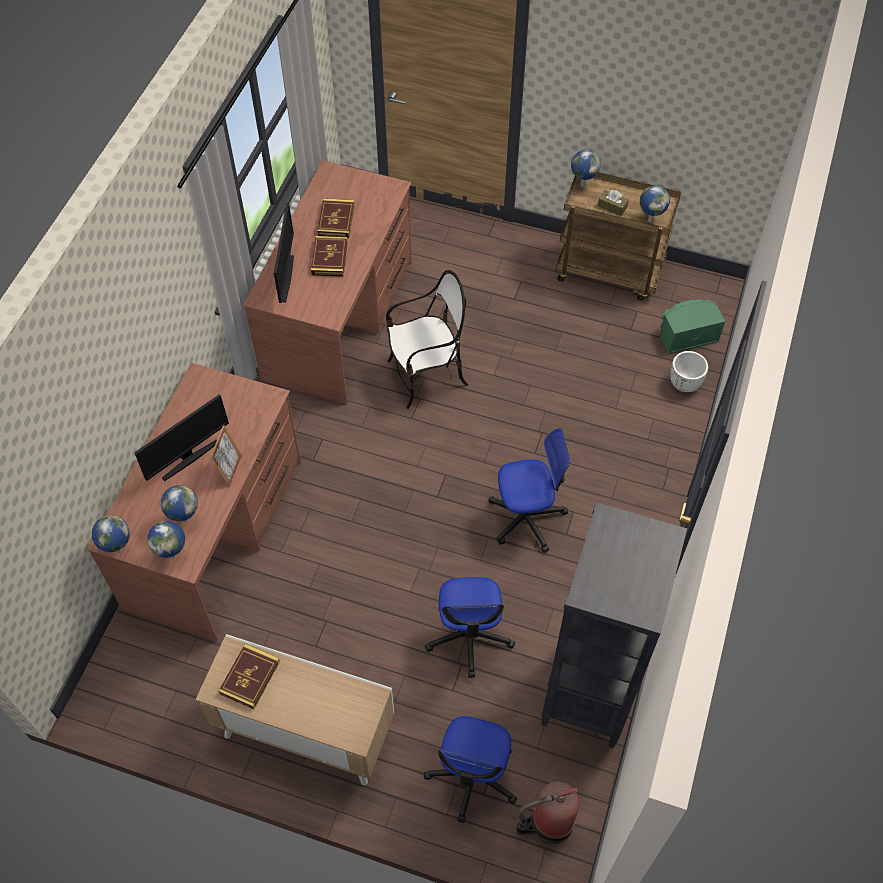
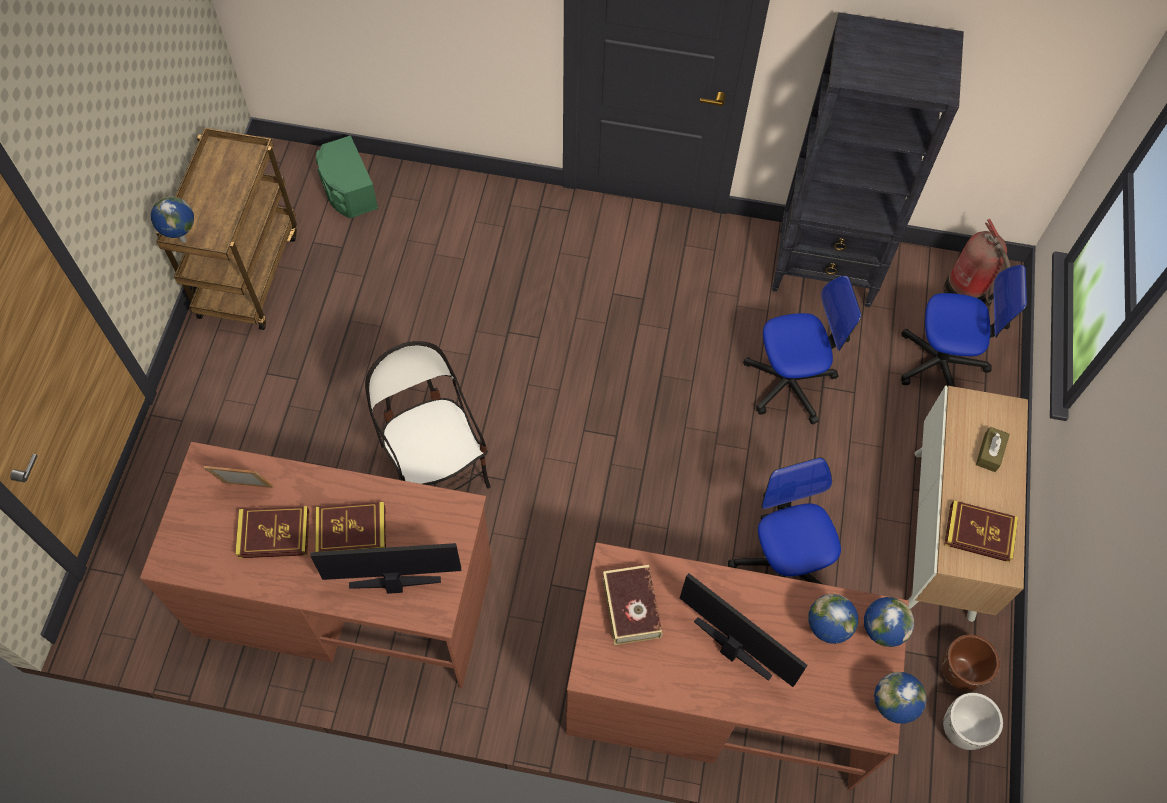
camera: 100 degrees left, 5 degrees up
picture frame [210,425,242,486] -> picture frame moved to [204,466,273,488]
office chair [488,428,570,553] -> office chair moved to [728,457,841,584]
brown tissue box [598,190,629,216] -> brown tissue box moved to [976,427,1010,472]
globe [640,185,670,223] -> none
white planter [670,351,708,392] -> white planter moved to [943,693,1003,750]
none -> book [602,565,663,645]
none -> brown planter [941,634,1000,691]

